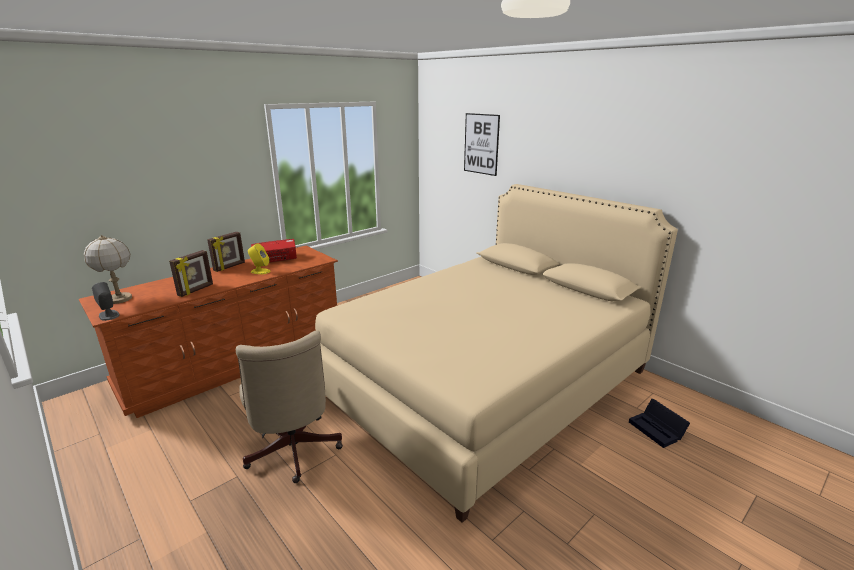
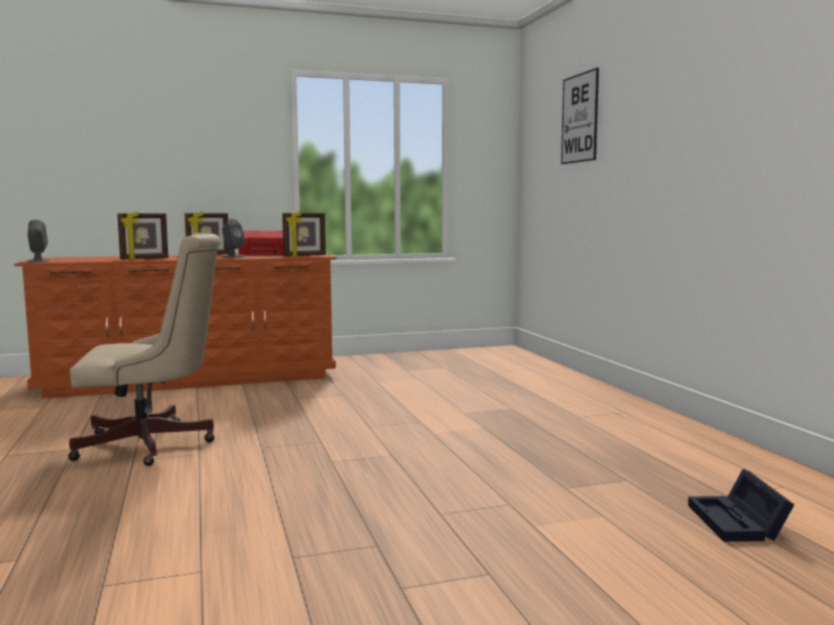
camera: 25 degrees right, 15 degrees down
table lamp [84,235,132,304] -> none
beige office chair [236,330,343,483] -> beige office chair turned 105 degrees counterclockwise [68,233,221,466]
yellow speaker [248,244,270,274] -> grey speaker [222,219,245,258]
beige bed [315,184,678,523] -> none
none -> picture frame [282,211,326,257]

